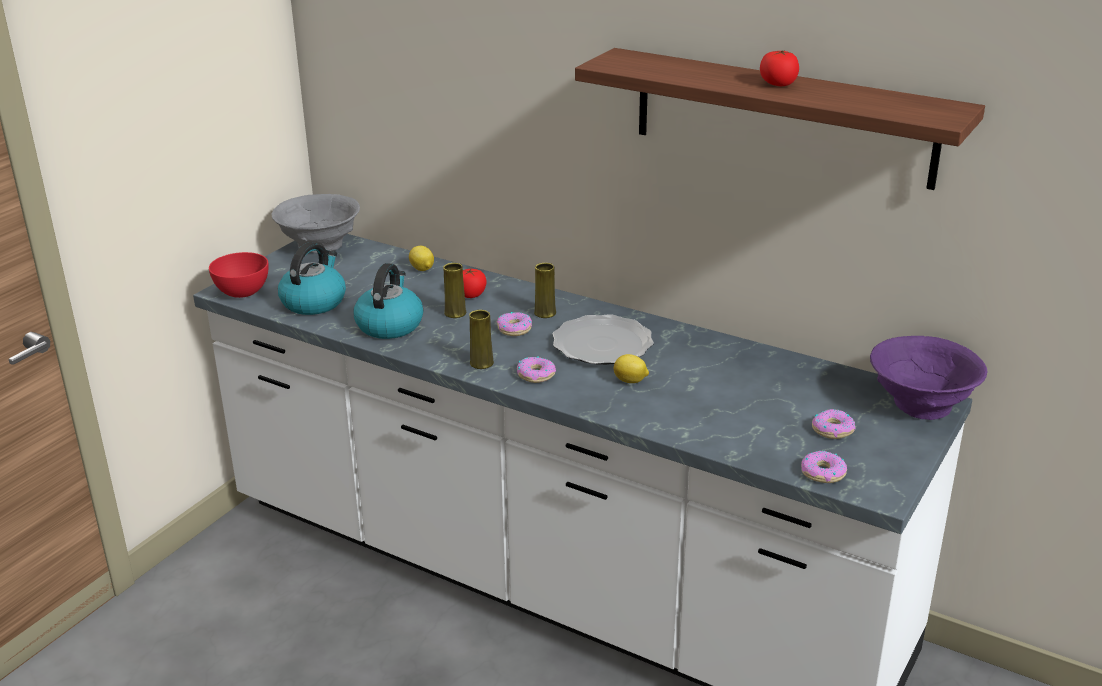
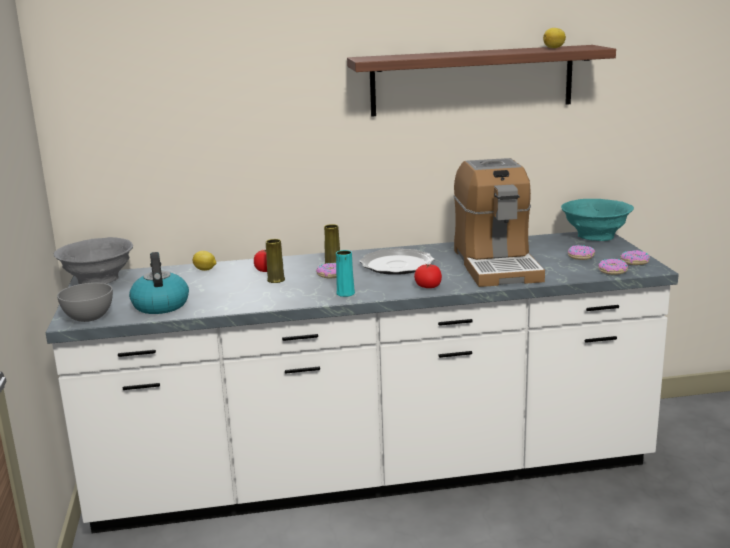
camera: 40 degrees left, 10 degrees down
red bowl [209,252,269,298] -> grey bowl [57,283,113,322]
kettle [353,263,423,339] -> none
yellow vase [469,310,494,369] -> turquoise vase [336,250,355,297]
donut [517,356,556,383] -> donut moved to [620,250,650,265]
lemon [613,354,649,383] -> lemon moved to [543,28,566,48]
tomato [760,50,799,86] -> tomato moved to [414,264,442,288]
purple bowl [870,336,988,420] -> turquoise bowl [561,199,634,241]
none -> coffee machine [454,158,545,287]

